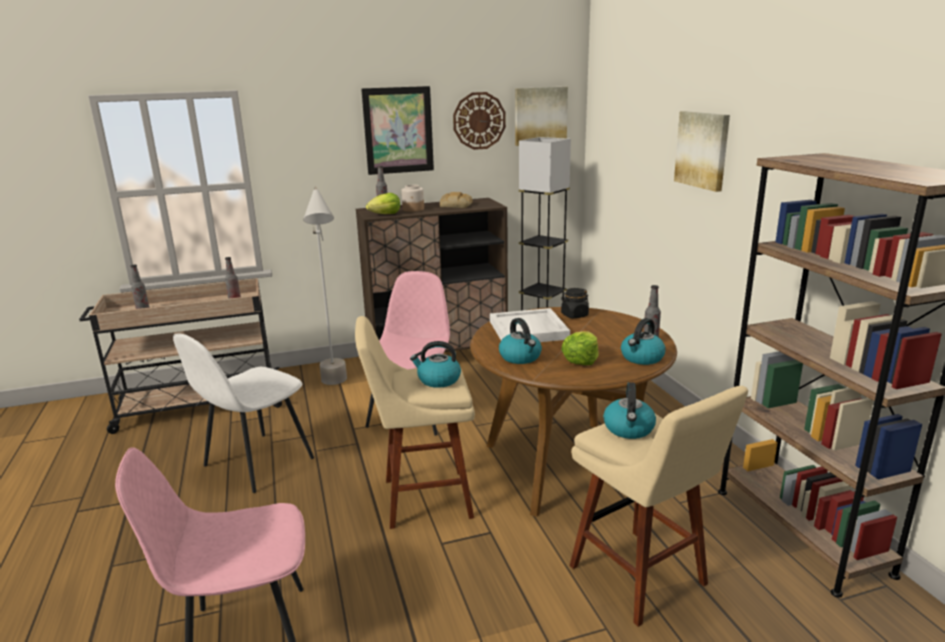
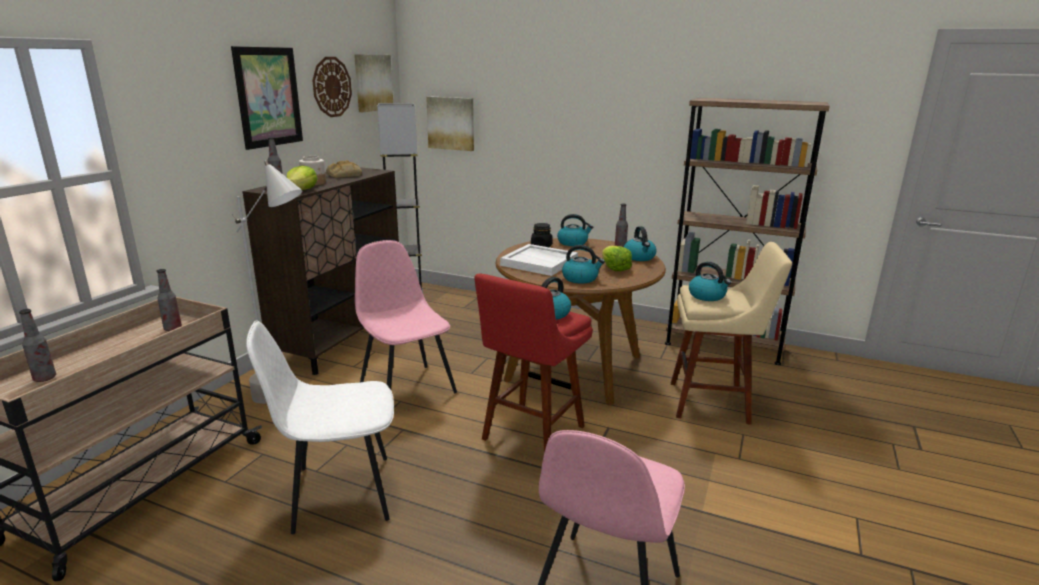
camera: 50 degrees left, 0 degrees up
white chair [173,333,314,493] -> white chair turned 90 degrees clockwise [246,320,394,534]
beige stool [355,316,475,529] -> red stool [474,274,593,452]
picture [674,111,730,192] -> picture moved to [426,96,474,151]
none -> kettle [557,214,593,246]

